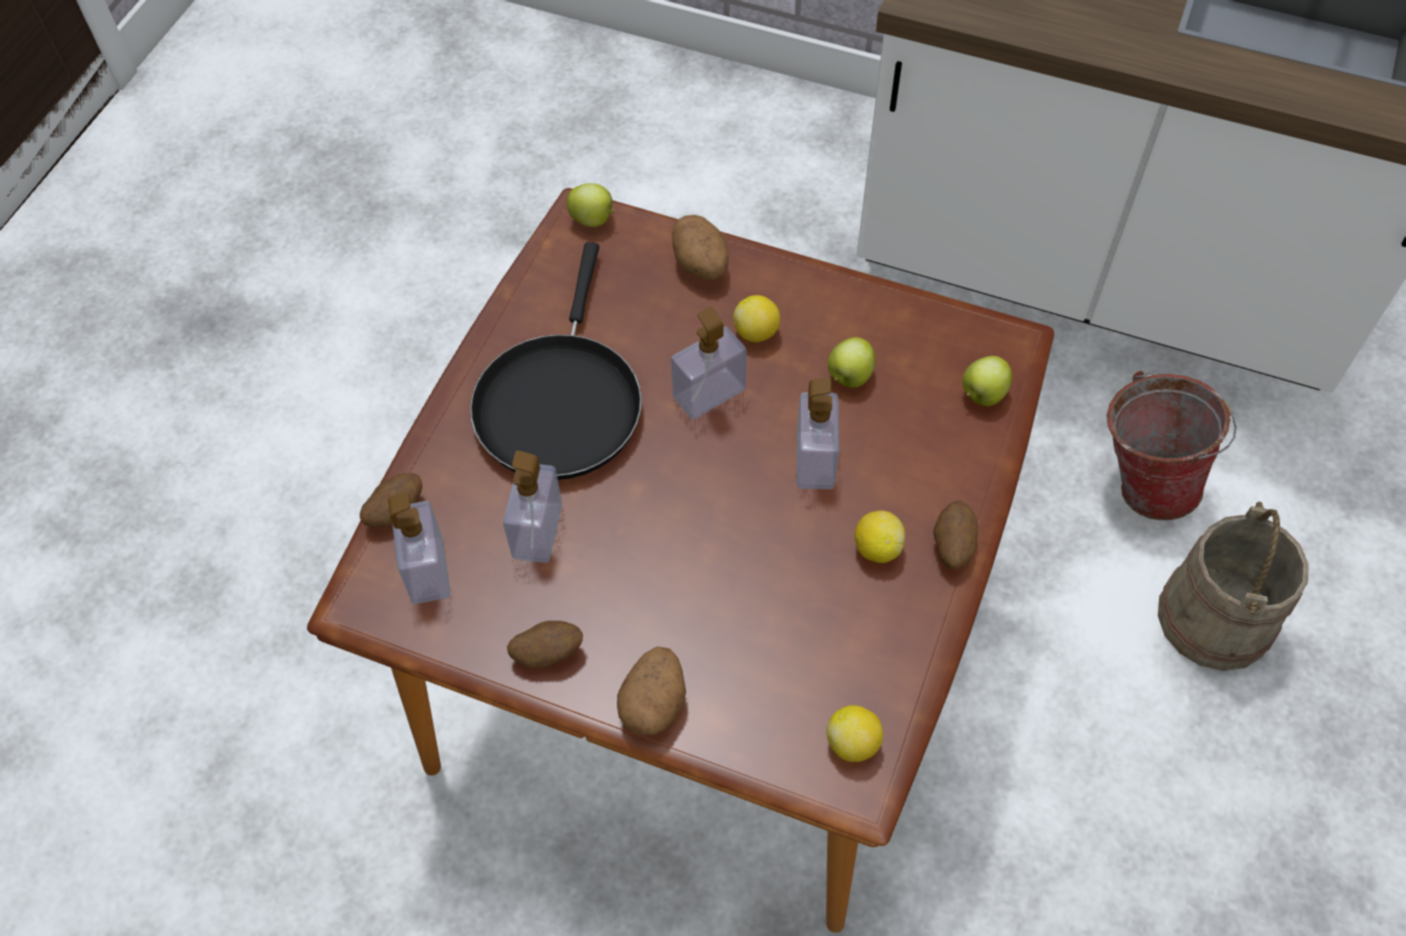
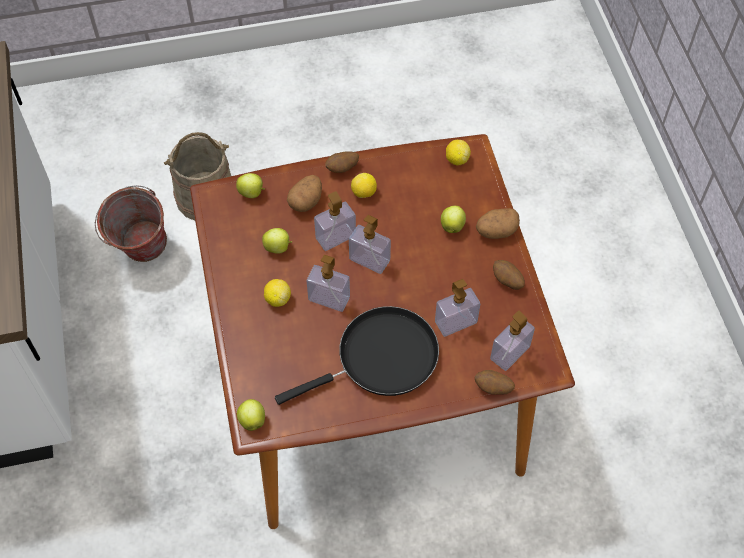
camera: 125 degrees left, 0 degrees up
potato [672,215,729,280] -> potato moved to [287,175,322,212]
none -> soap dispenser [349,215,391,274]
none -> apple [441,206,466,233]

